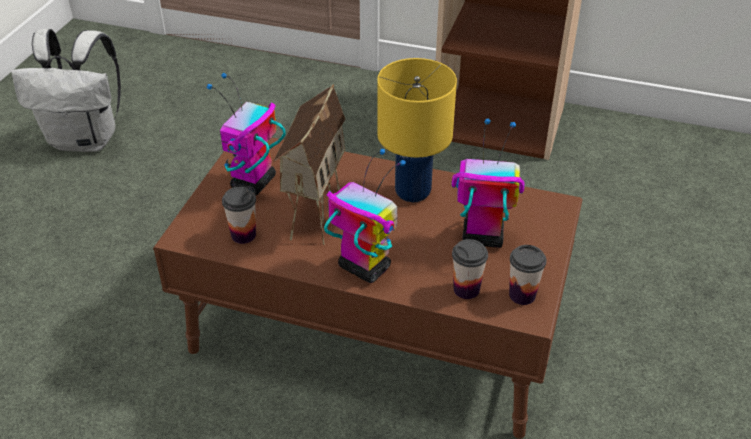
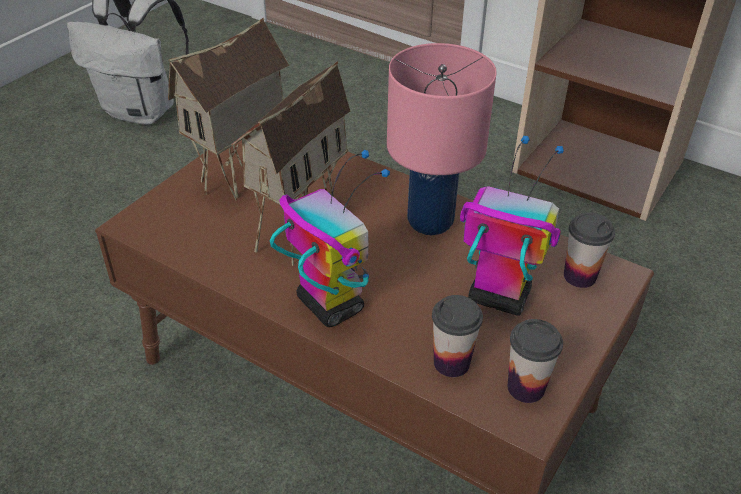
camera: 15 degrees right, 0 degrees up
toy robot [207,73,286,196] -> toy house [168,18,290,201]
cup [222,187,256,244] -> cup moved to [564,212,615,288]
yellow table lamp [377,58,457,203] -> pink table lamp [387,43,497,235]

